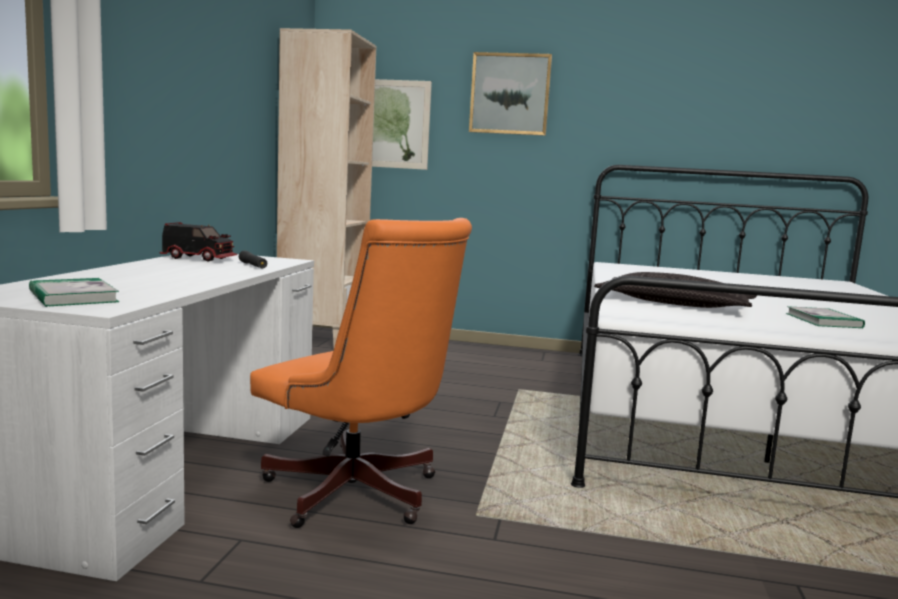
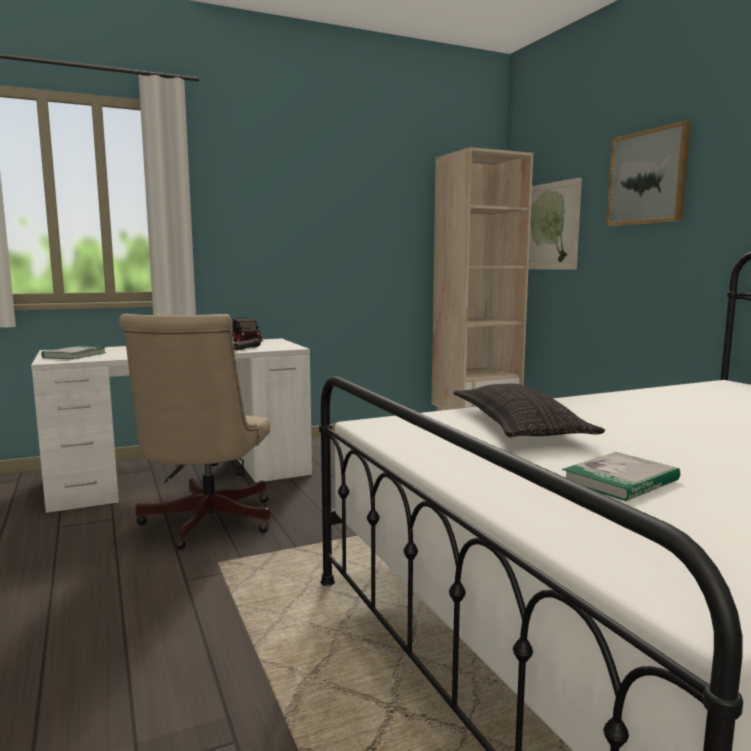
camera: 55 degrees right, 0 degrees up
orange office chair [250,218,472,528] -> beige office chair [119,314,271,550]

